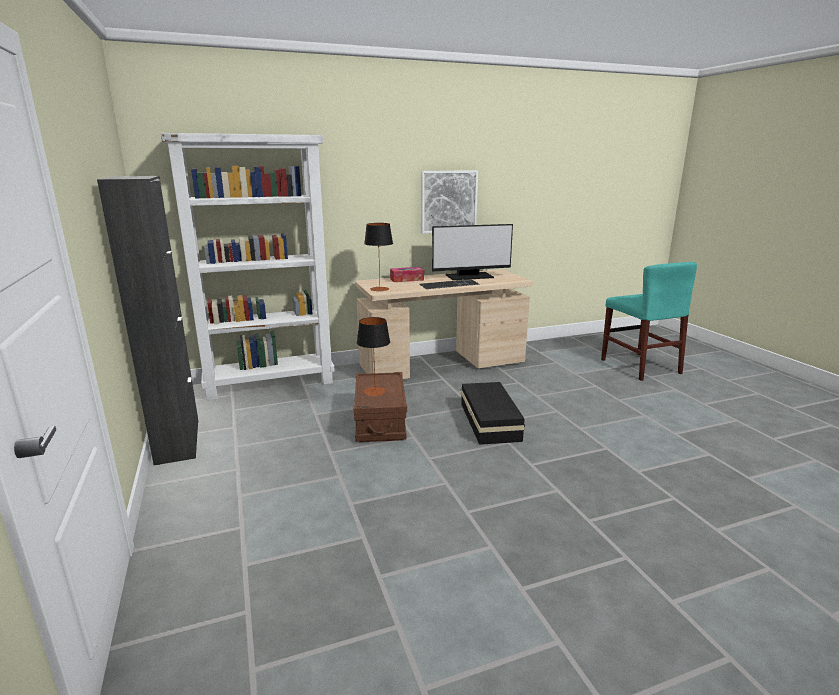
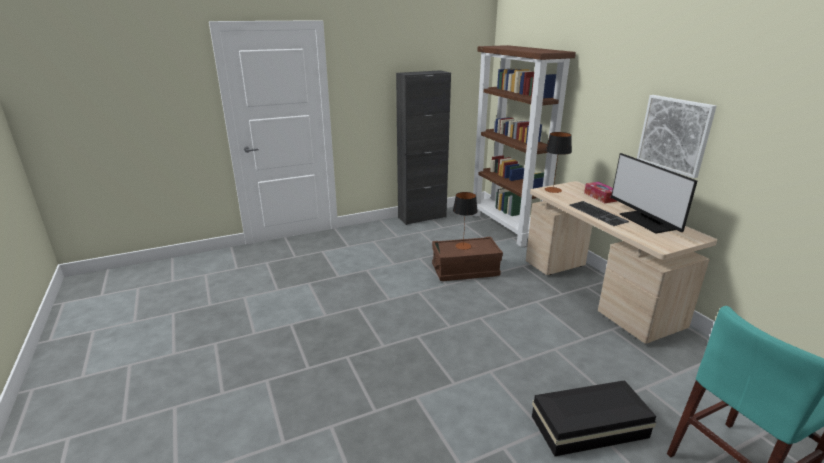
camera: 85 degrees right, 5 degrees up
white bookcase [161,133,335,401] -> brown bookcase [473,45,576,247]
black storage box [461,382,525,445] -> black storage box moved to [532,380,656,456]

